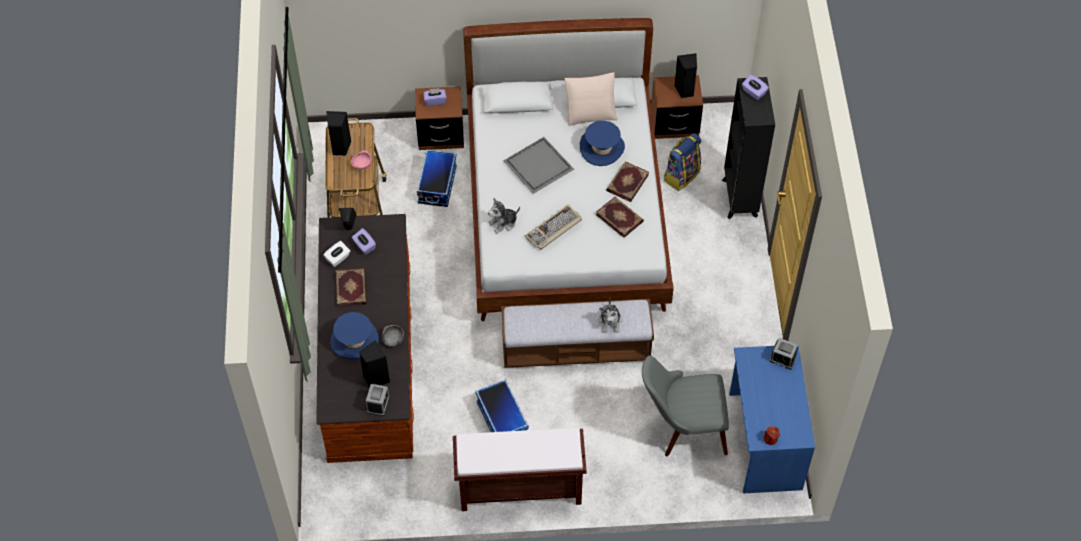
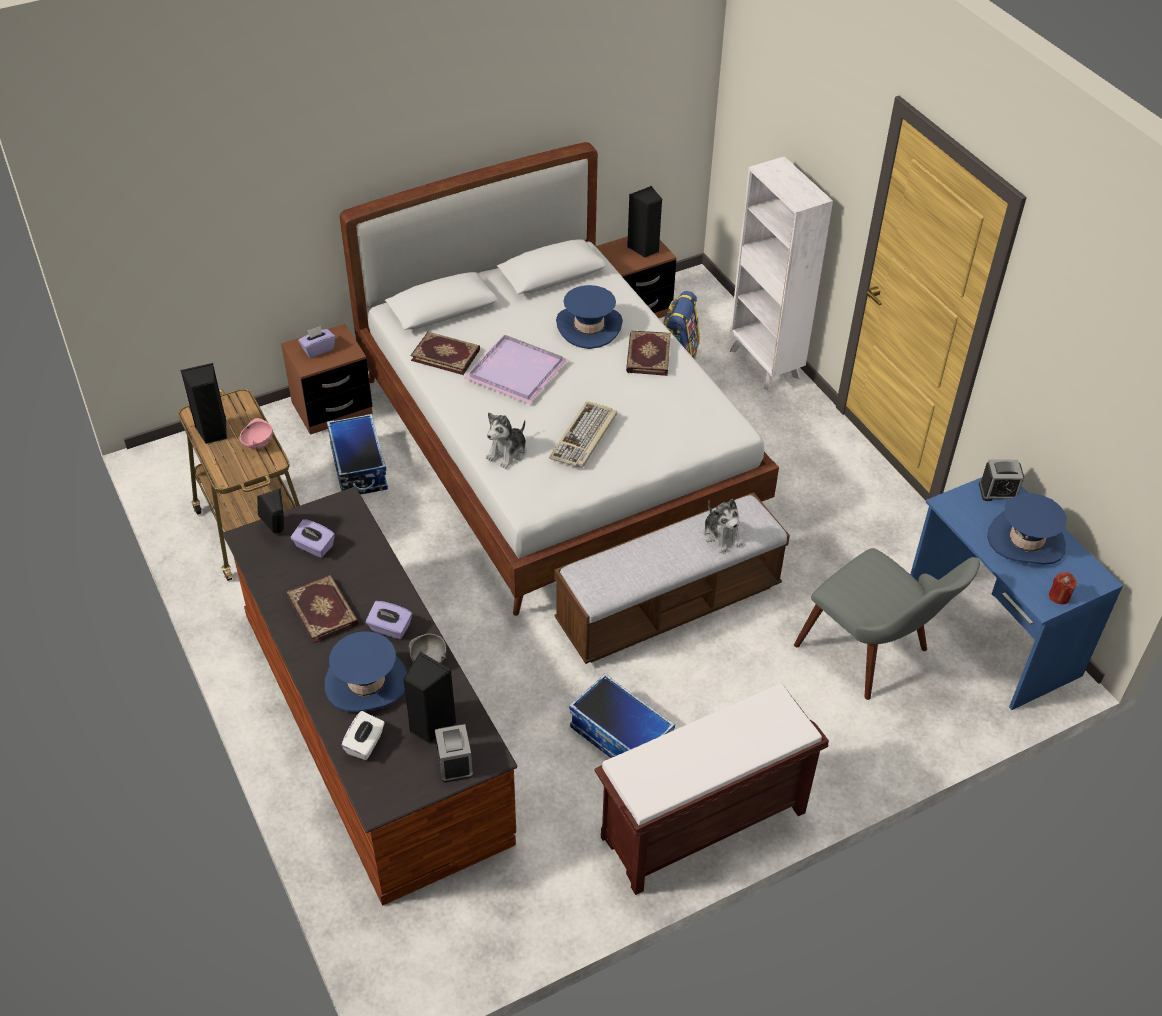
camera: 25 degrees left, 10 degrees down
white tissue box [323,241,350,267] -> white tissue box moved to [341,711,385,760]
grey tray [503,137,574,194] -> purple tray [464,335,569,404]
beige pillow [564,72,618,126] -> none
book [596,197,644,238] -> book moved to [411,332,480,375]
grey chair [642,355,729,456] -> grey chair turned 105 degrees counterclockwise [794,548,980,700]
black bookcase [722,77,775,219] -> white bookcase [730,156,833,390]
purple tissue box [742,74,769,100] -> purple tissue box moved to [366,601,412,639]
none -> blue hat [987,493,1067,565]

